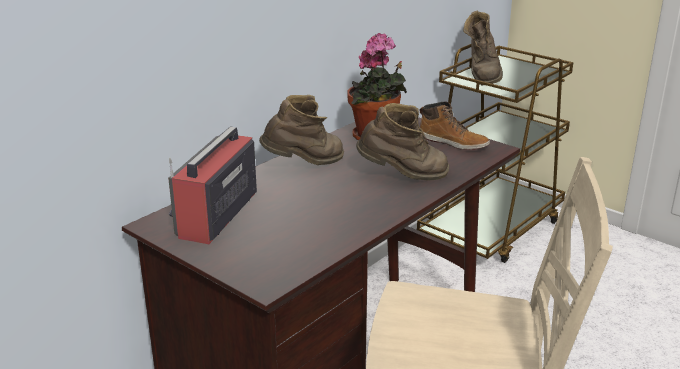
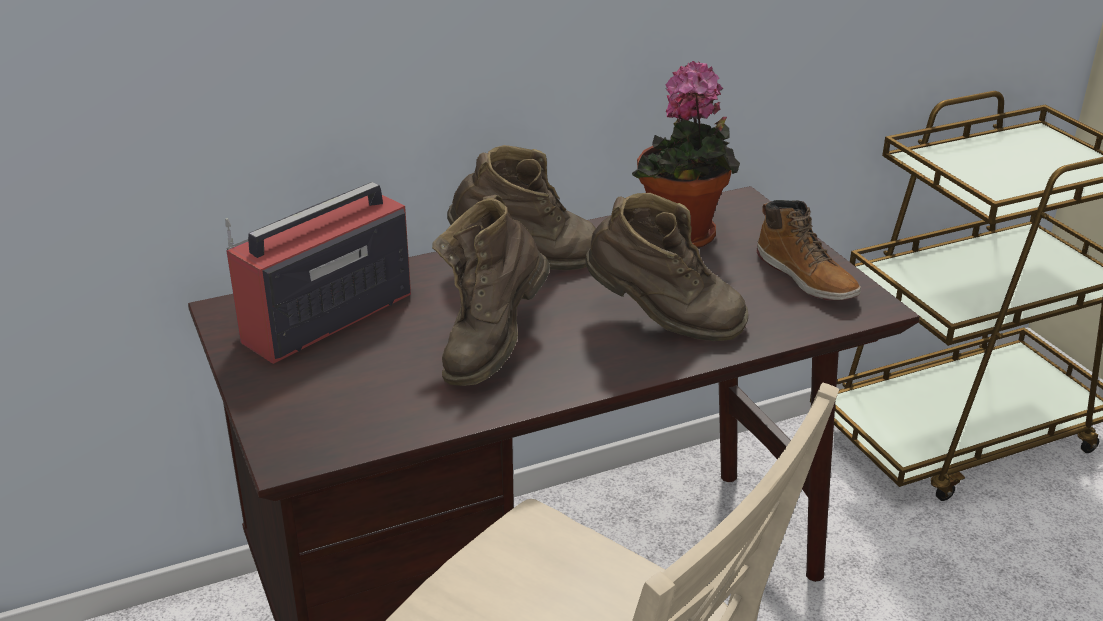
camera: 25 degrees right, 5 degrees up
brown boot [463,10,503,85] -> brown boot moved to [432,195,550,386]

